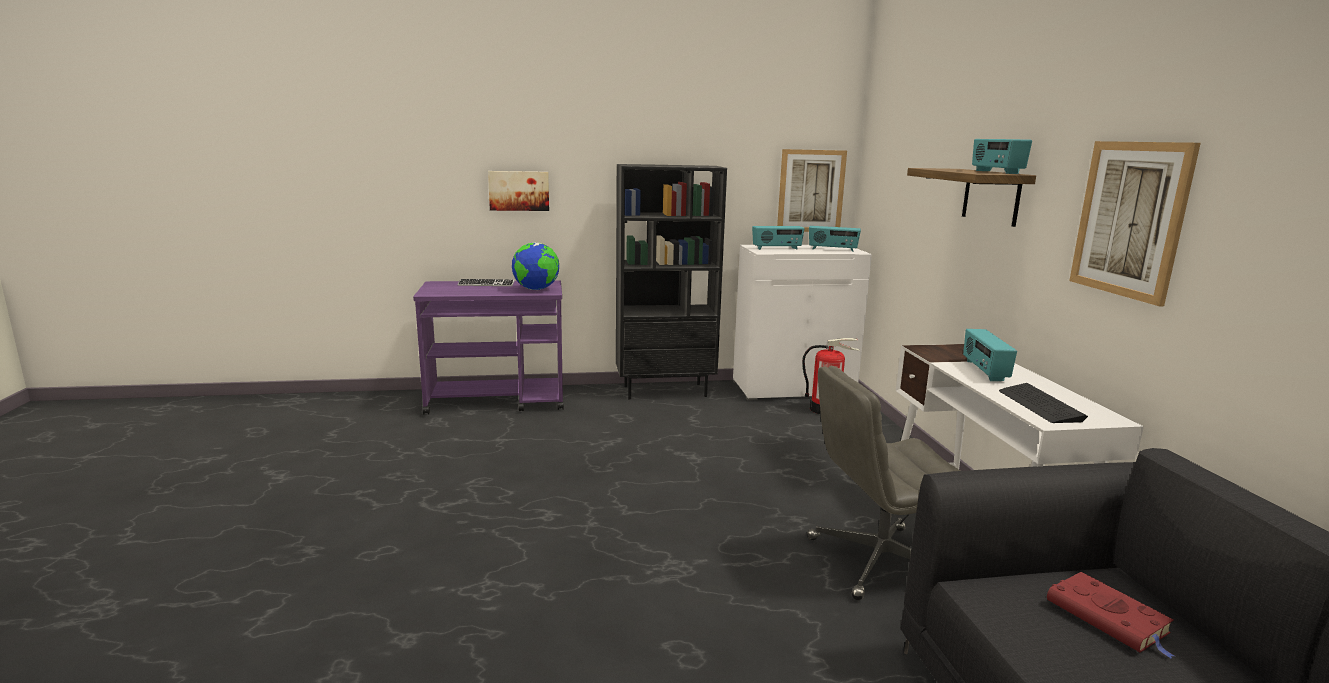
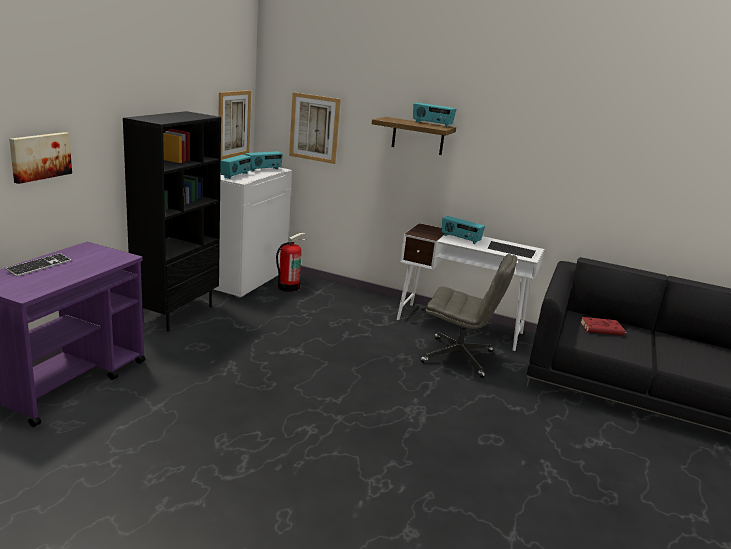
camera: 60 degrees left, 5 degrees up
globe [512,243,559,290] -> none
grey office chair [807,366,960,600] -> grey office chair turned 90 degrees counterclockwise [421,254,517,378]
picture [1069,141,1201,306] -> picture moved to [289,92,341,164]

